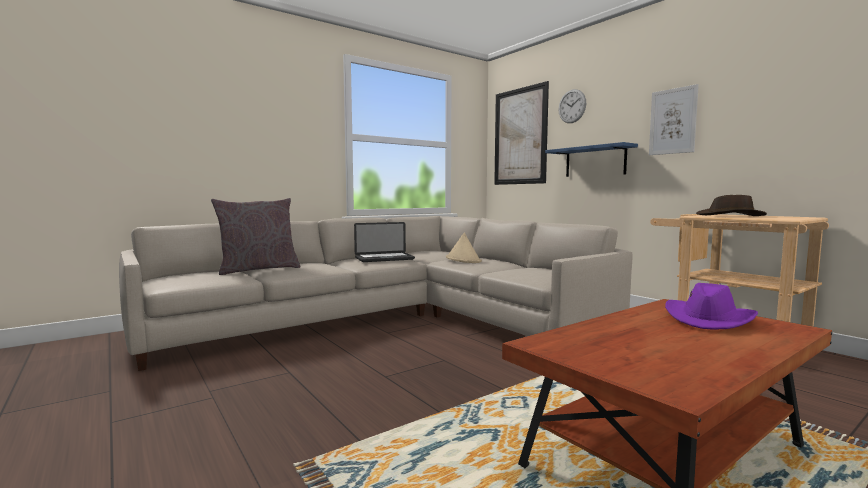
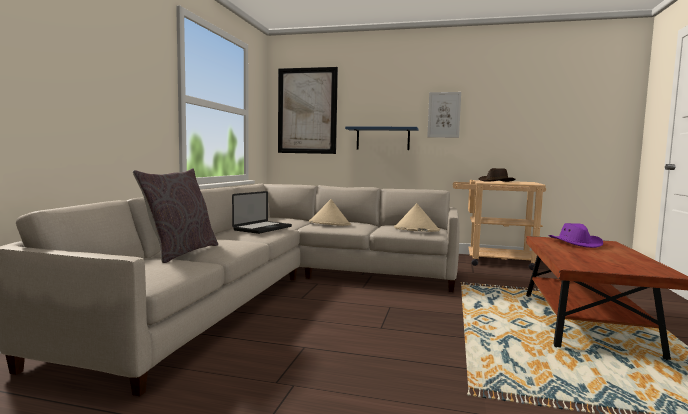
camera: 40 degrees left, 0 degrees up
wall clock [559,89,586,123] -> none
none -> beige hat [394,203,440,232]

